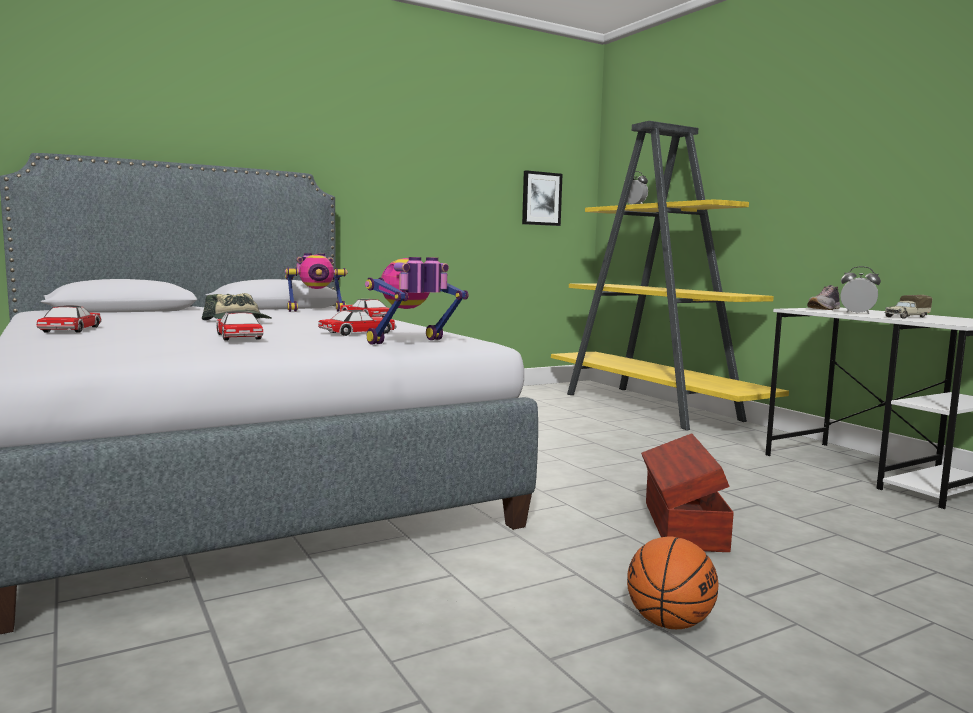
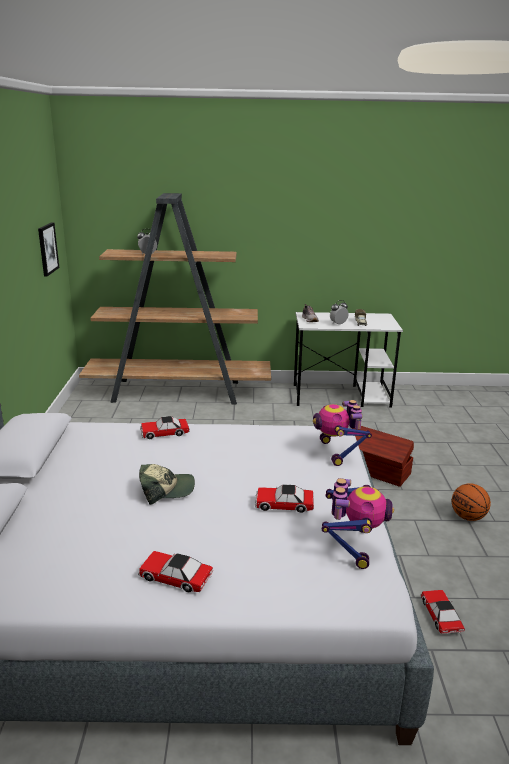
camera: 60 degrees left, 15 degrees up
toy robot [285,253,347,312] -> toy robot moved to [322,478,394,569]
toy car [318,310,397,336] -> toy car moved to [421,590,465,634]
yellow bookcase [551,121,789,431] -> brown bookcase [79,193,271,405]

